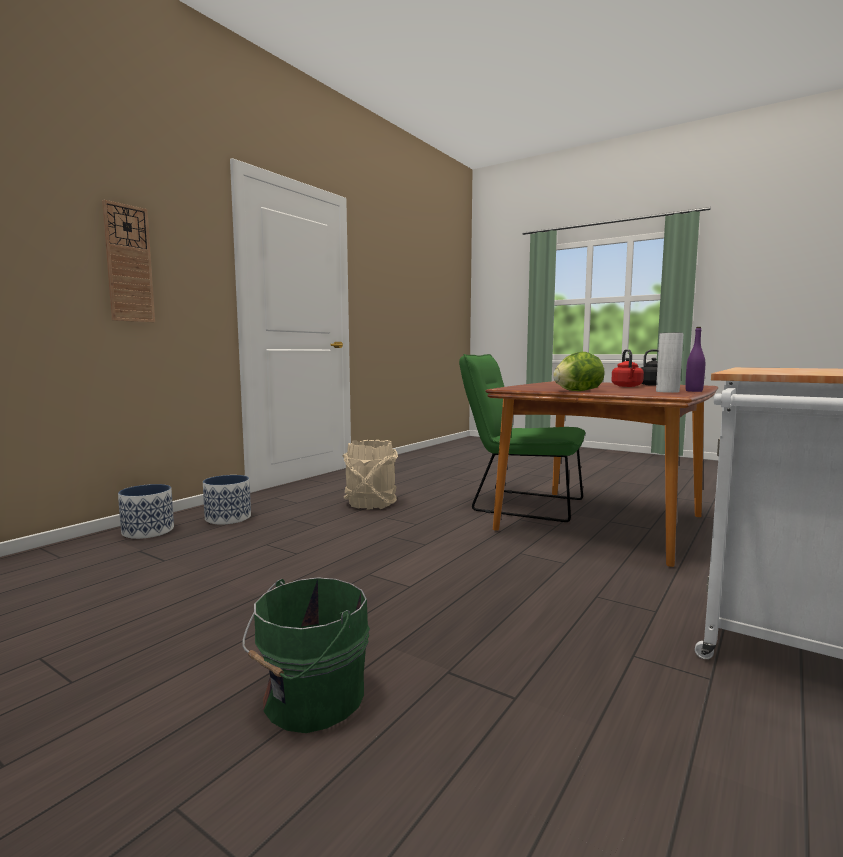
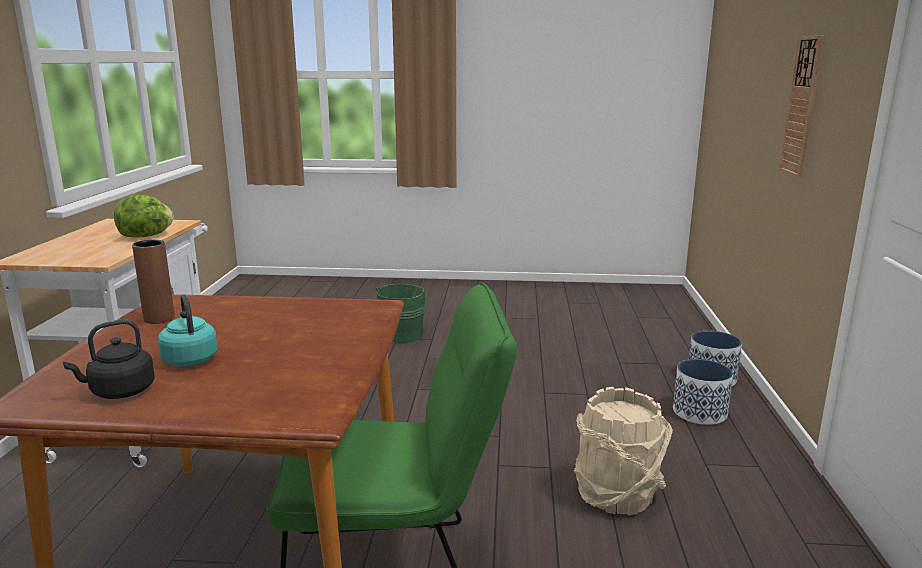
camera: 150 degrees right, 10 degrees up
lettuce [553,352,605,391] -> lettuce moved to [114,194,174,238]
red kettle [611,349,644,387] -> turquoise kettle [158,294,217,366]
white vase [656,333,683,393] -> brown vase [132,240,175,324]
purple bottle [685,327,705,392] -> none

